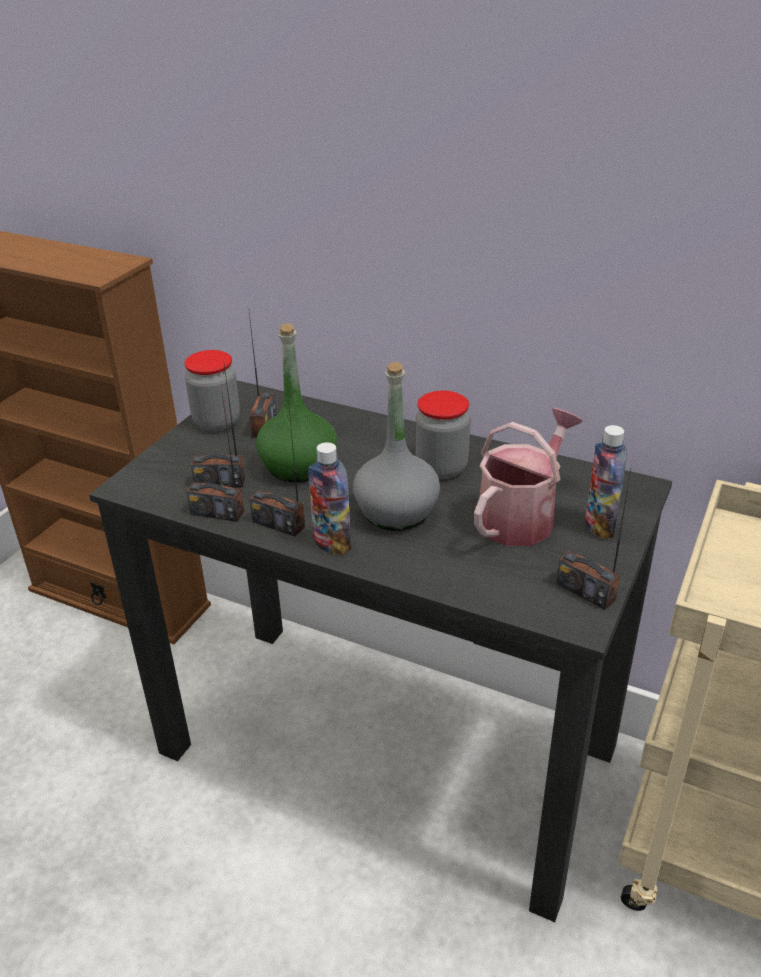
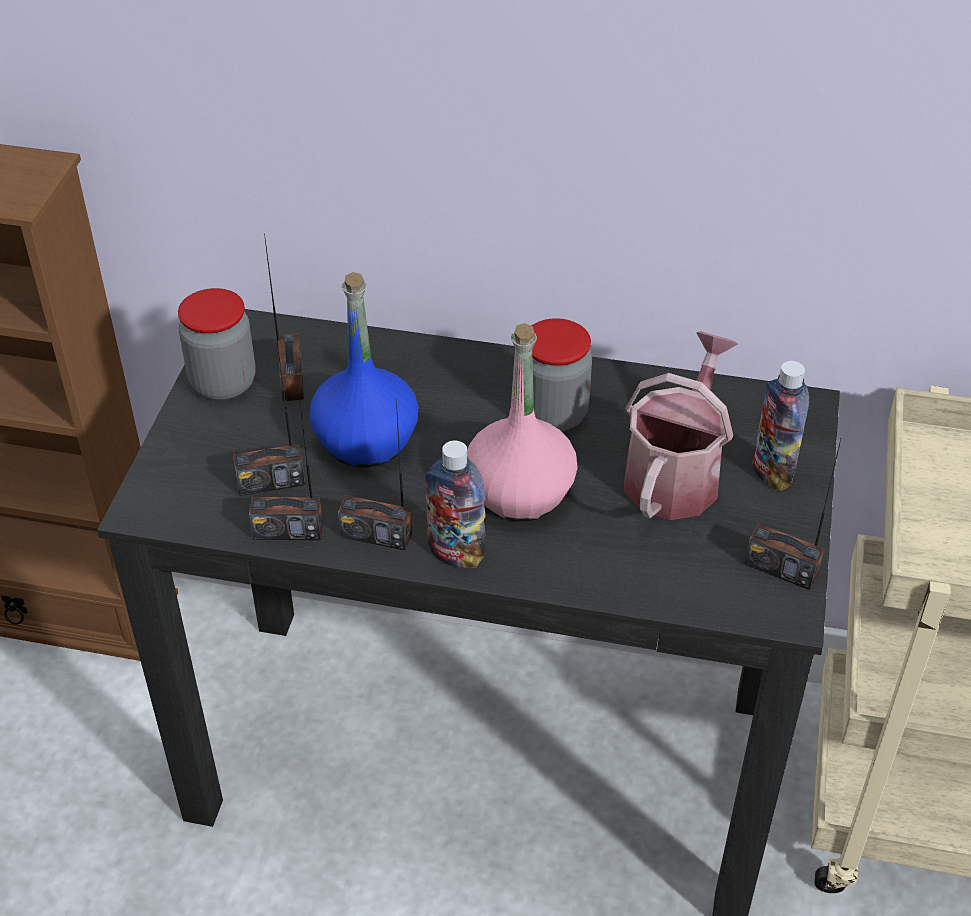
camera: 15 degrees left, 10 degrees up
green bottle [256,323,337,482] -> blue bottle [309,272,419,467]
grey bottle [353,362,440,531] -> pink bottle [467,323,577,521]

